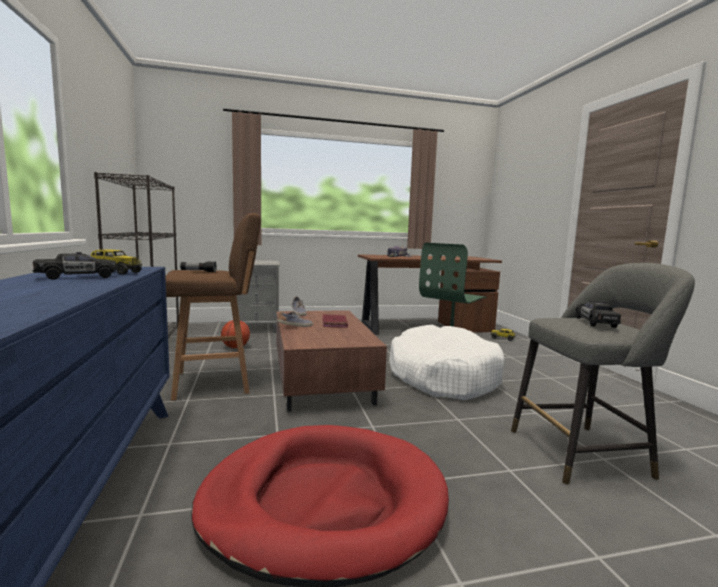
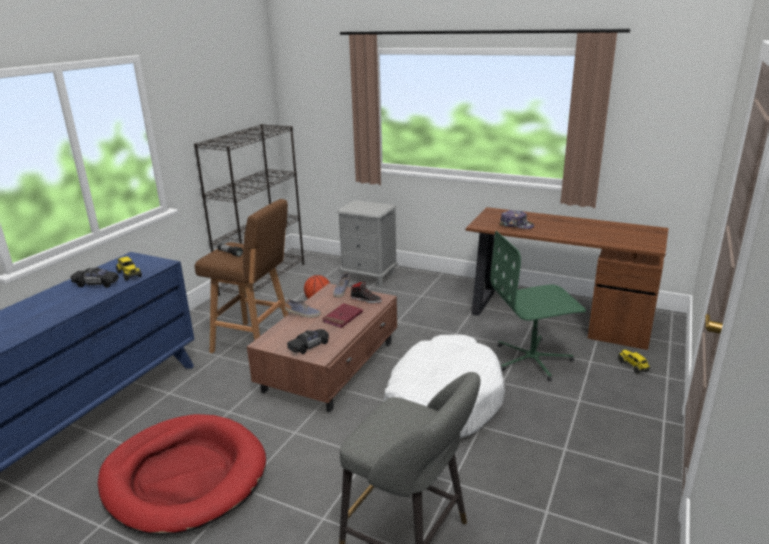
camera: 40 degrees right, 15 degrees up
black toy car [576,301,621,328] -> black toy car moved to [287,329,329,354]
none -> black shoe [351,281,382,303]

